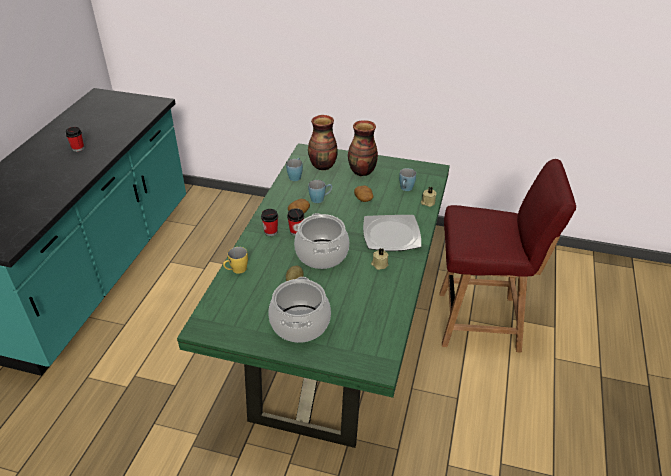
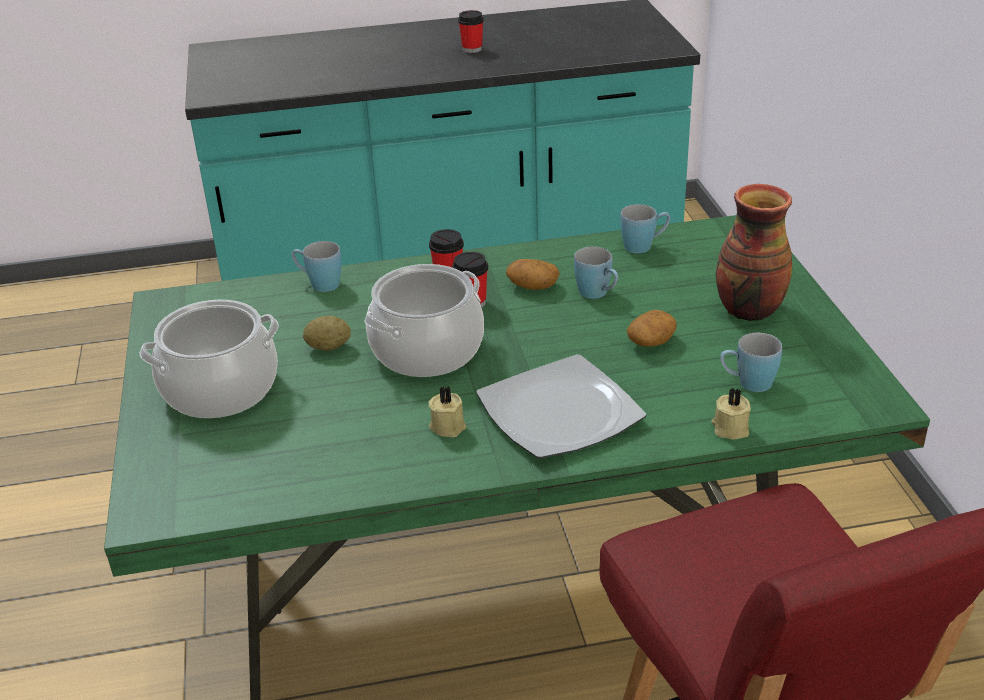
camera: 65 degrees right, 5 degrees down
yellow mug [223,247,248,274] -> blue mug [291,241,342,292]
vase [308,115,337,170] -> none

